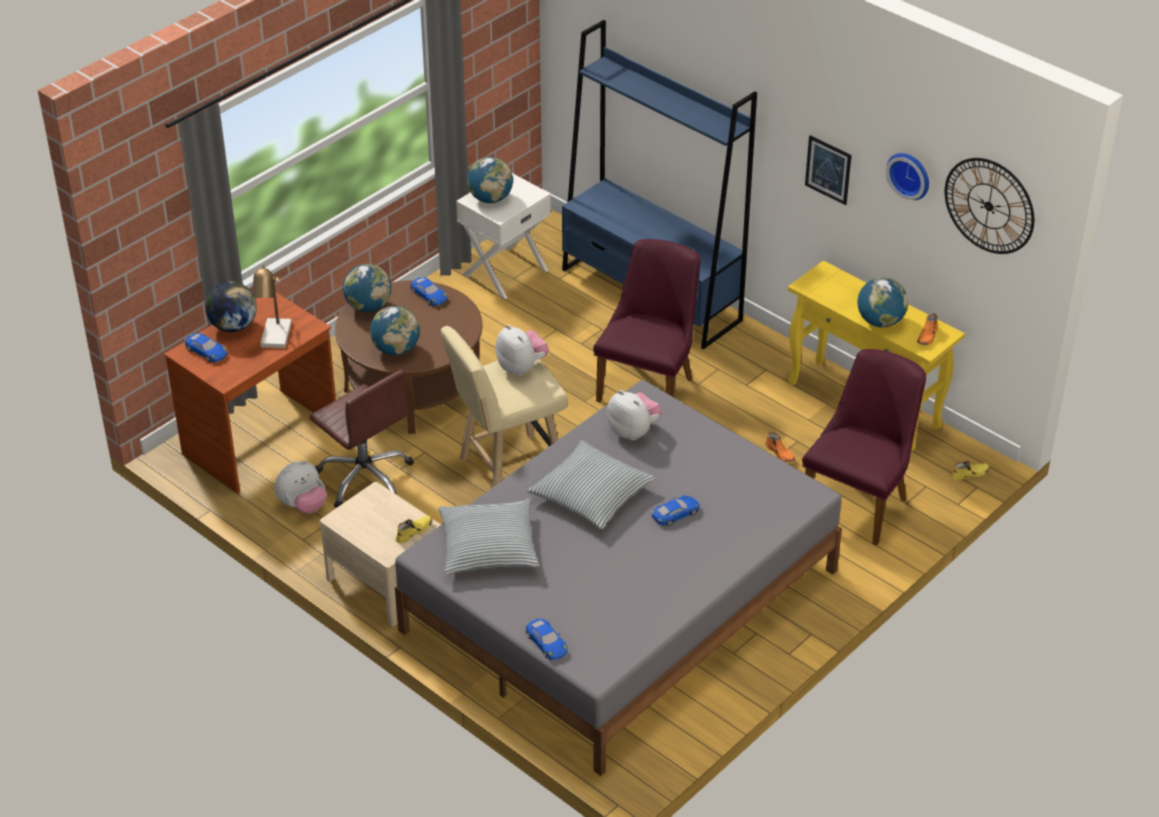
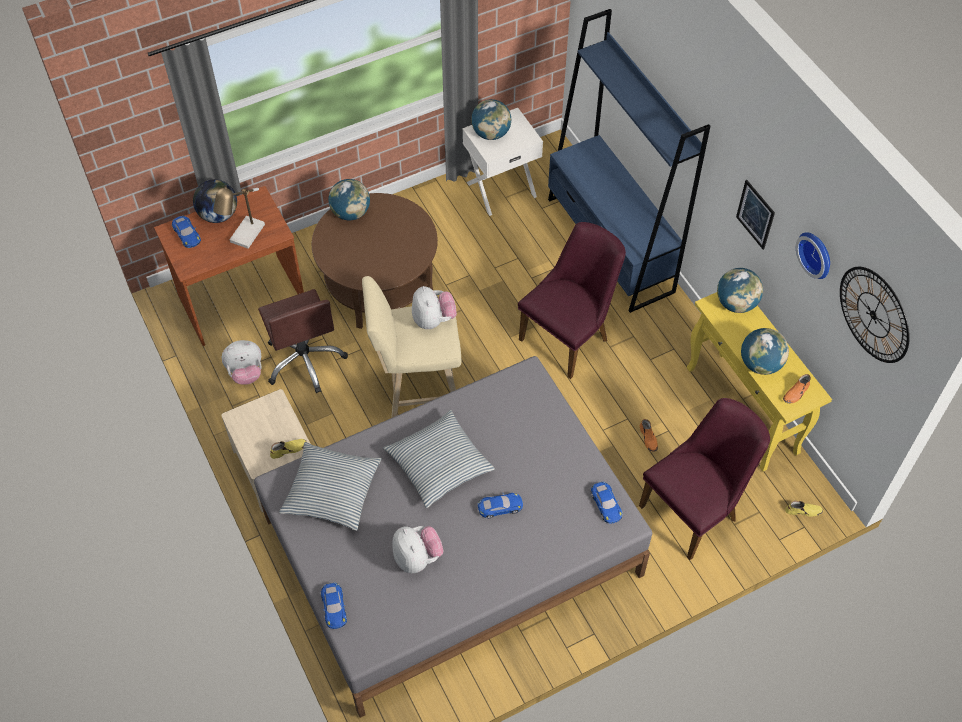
camera: 20 degrees right, 15 degrees up
globe [370,306,420,355] -> globe moved to [717,268,763,313]
blue toy car [411,277,447,306] -> blue toy car moved to [591,482,623,523]
plush toy [607,390,661,441] -> plush toy moved to [392,526,444,573]

